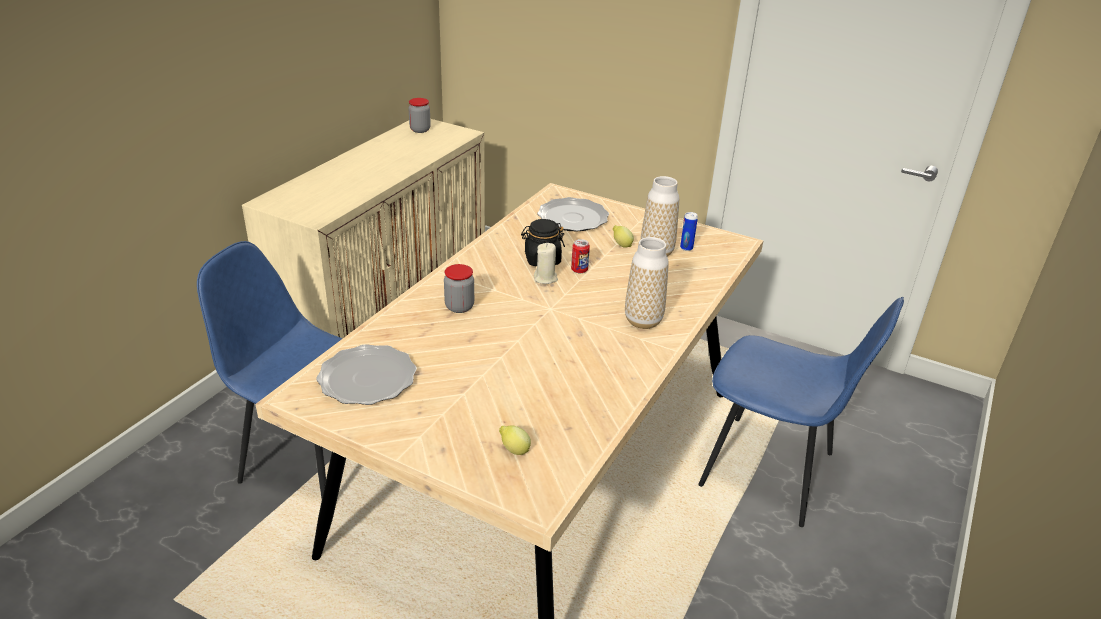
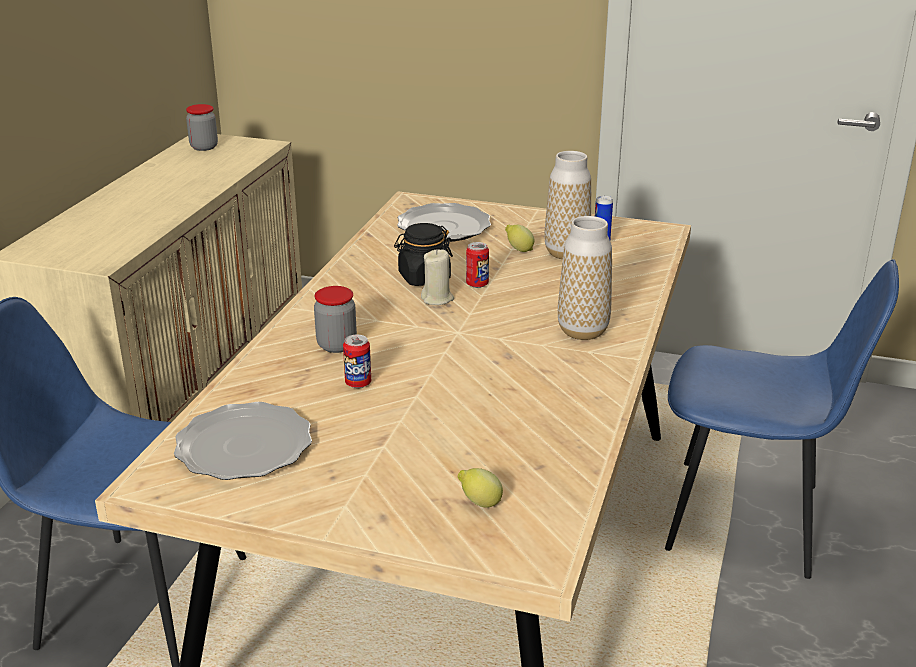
camera: 10 degrees left, 5 degrees down
none -> can [343,335,371,388]

